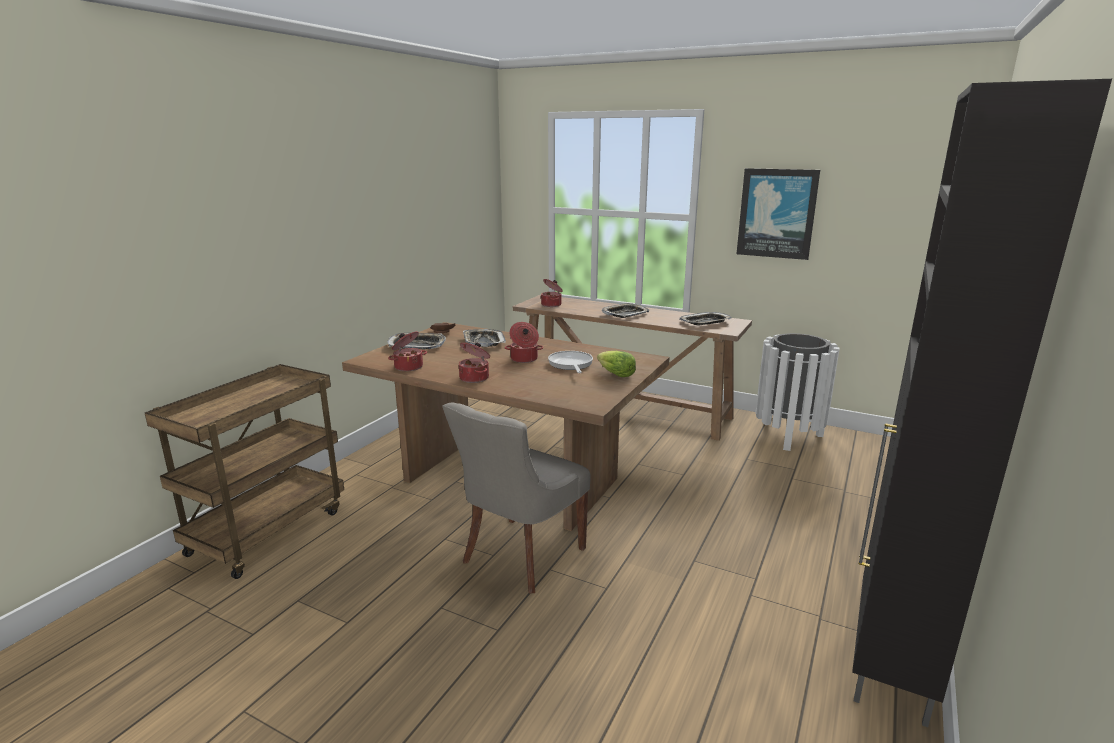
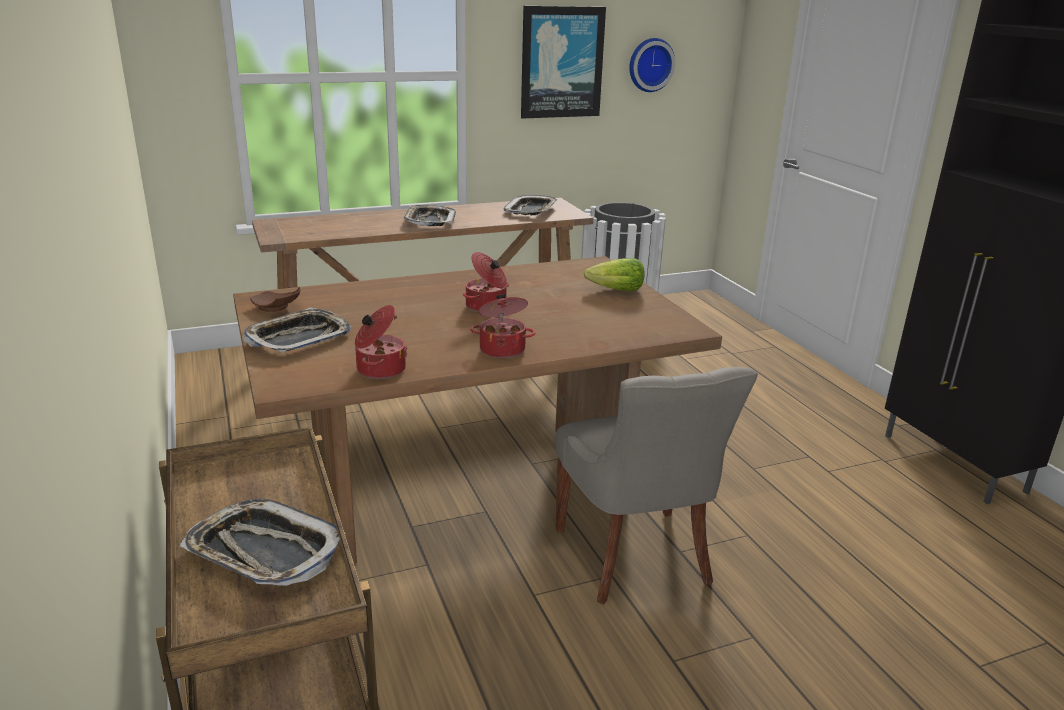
camera: 50 degrees left, 5 degrees up
tray [463,329,506,347] -> tray moved to [180,499,346,586]
cooking pot [541,279,563,307] -> none
frying pan [548,351,593,373] -> none
none -> wall clock [629,38,675,92]

